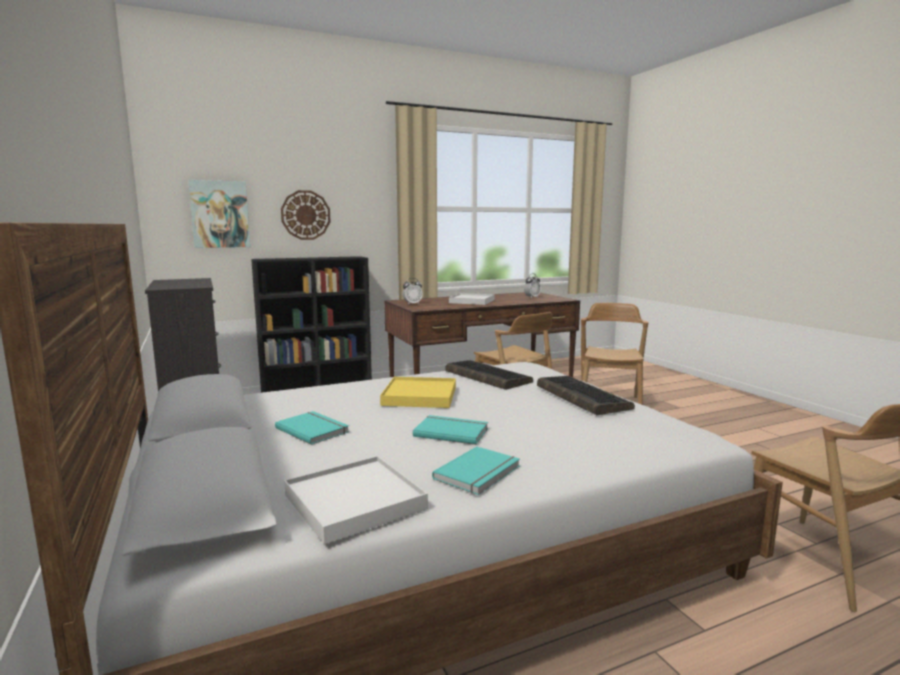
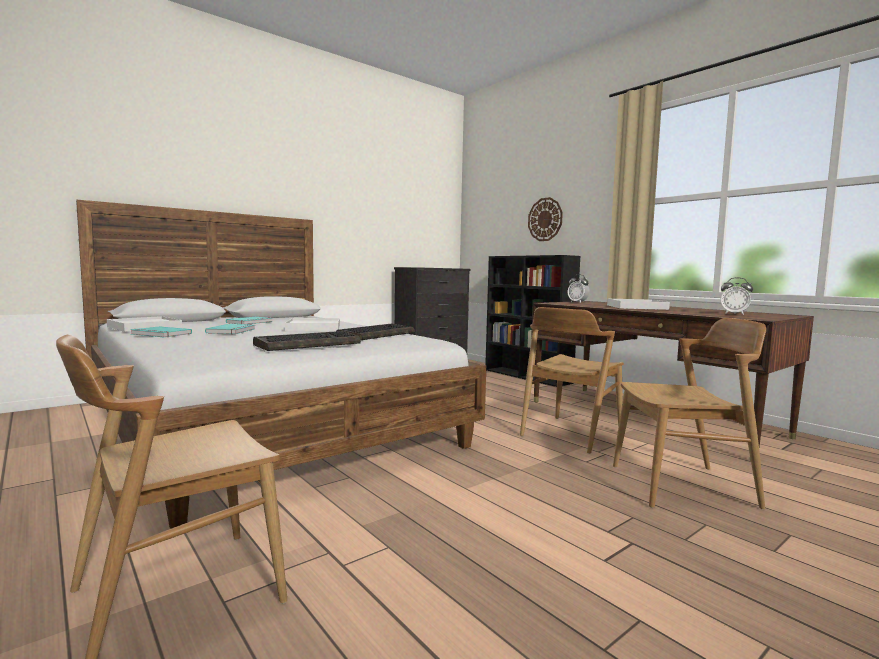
camera: 75 degrees right, 5 degrees down
picture [188,180,251,248] -> none
yellow tray [380,377,456,408] -> white tray [285,318,340,331]

